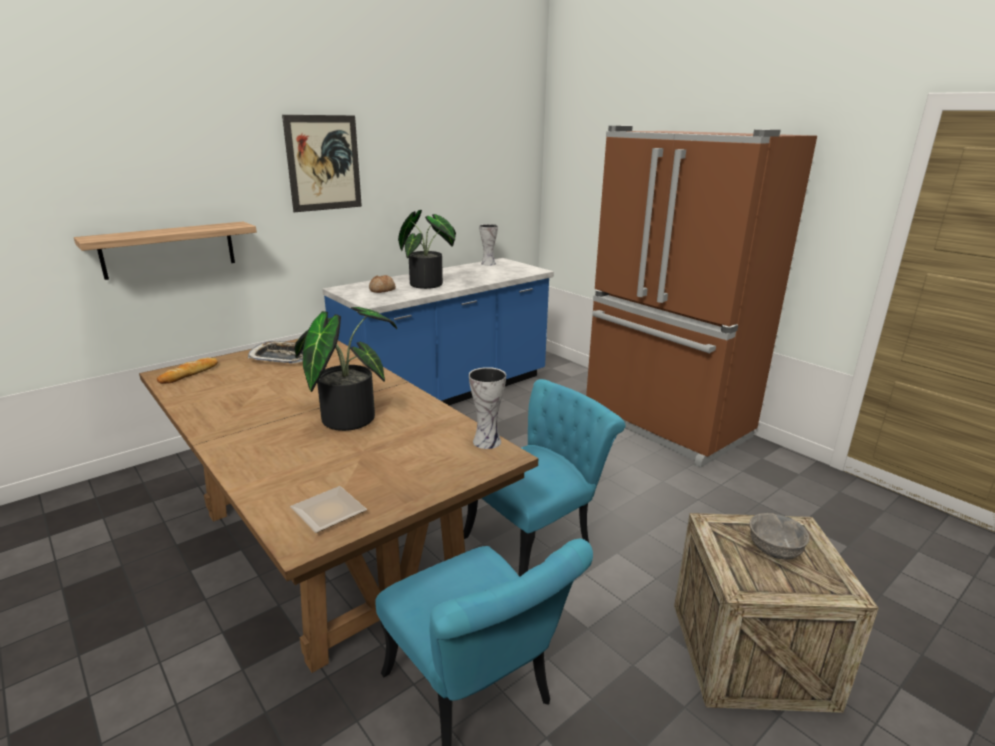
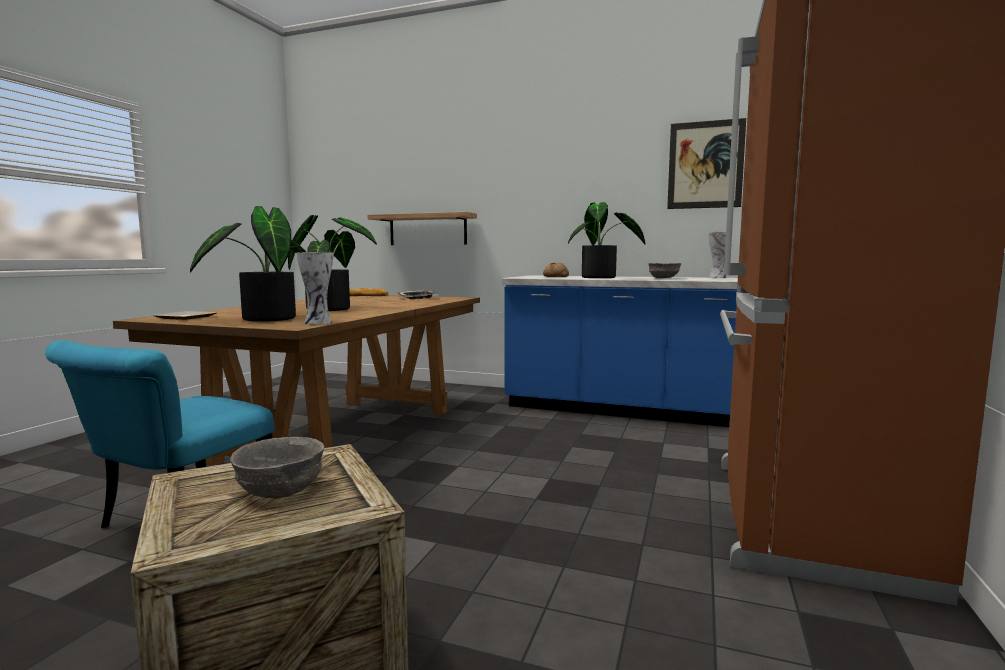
camera: 60 degrees right, 15 degrees down
picture [282,115,362,212] -> picture moved to [667,118,746,209]
turquoise chair [463,379,626,576] -> none
none -> potted plant [190,206,306,322]
none -> grey bowl [649,263,681,278]

